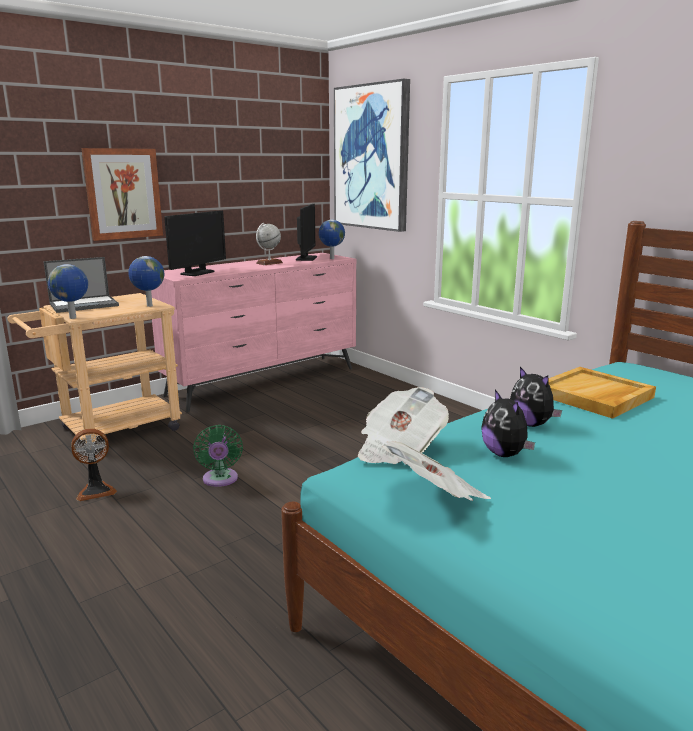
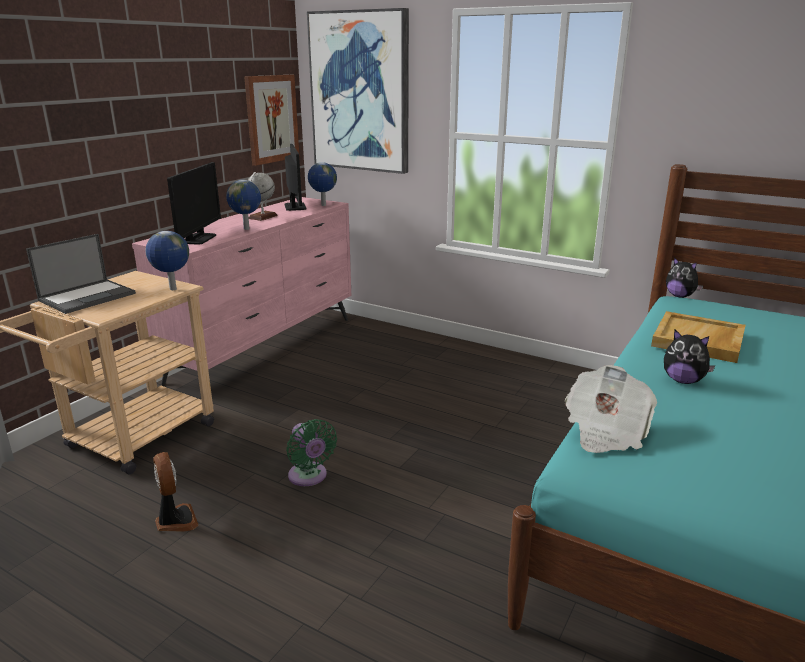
camera: 20 degrees left, 5 degrees up
globe [48,264,88,319] -> globe moved to [226,180,261,230]
fan [71,428,117,501] -> fan turned 75 degrees counterclockwise [153,452,199,532]
picture [82,148,163,241] -> picture moved to [244,75,299,166]
newspaper [381,441,491,501] -> none
plush toy [481,390,535,457] -> plush toy moved to [666,257,703,298]

